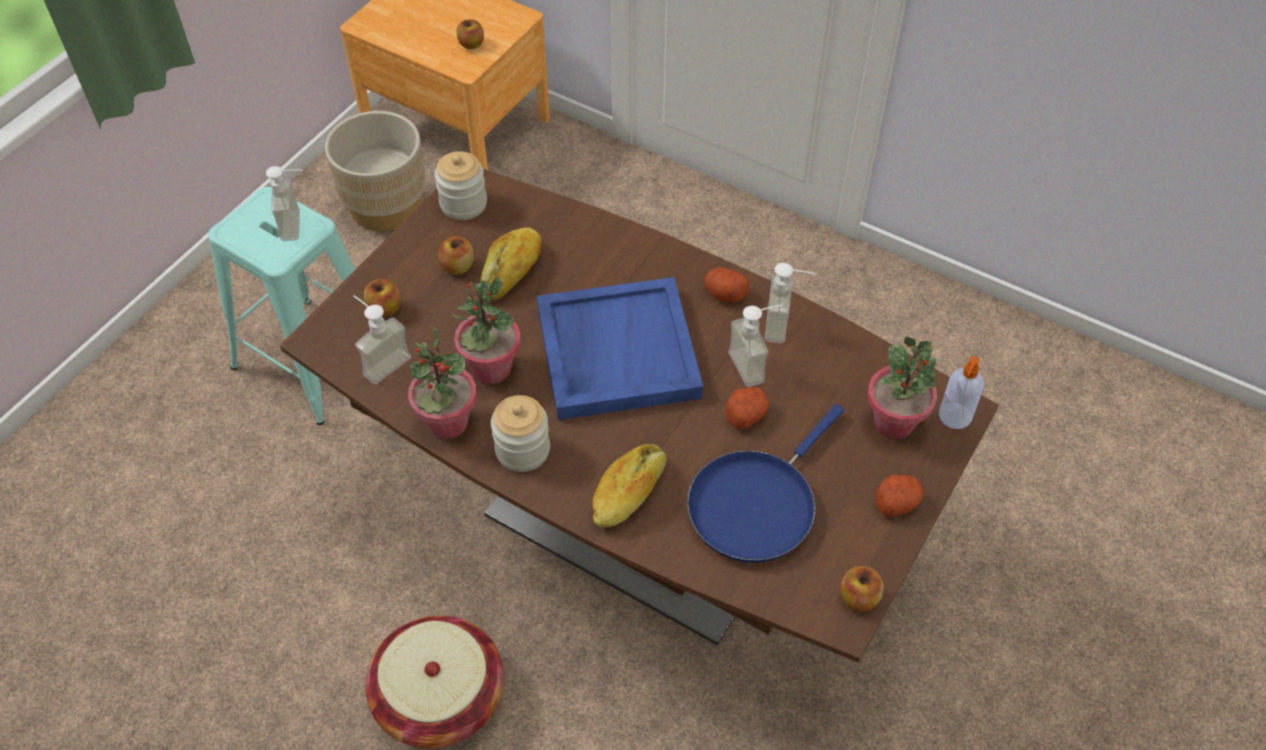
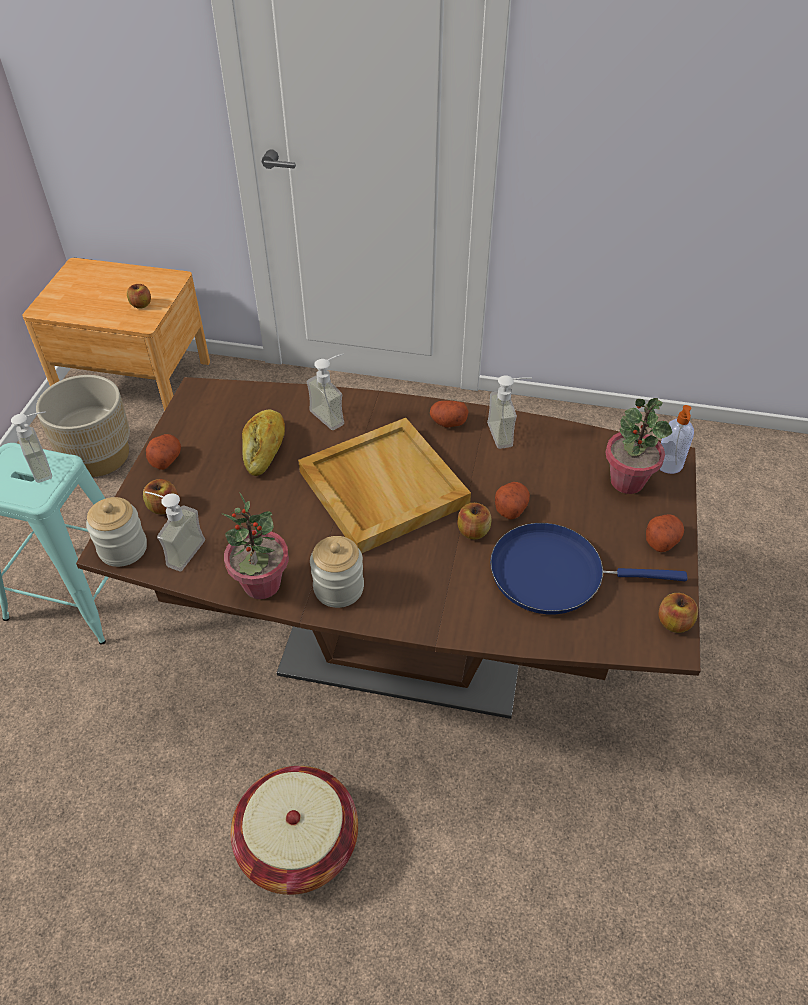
camera: 20 degrees left, 5 degrees down
jar [434,151,487,220] -> jar moved to [86,497,147,567]
apple [439,236,474,275] -> apple moved to [457,503,492,539]
potted plant [451,276,521,384] -> none
blue tray [537,277,703,420] -> beige tray [298,418,471,553]
bread [592,444,667,527] -> none
blue frying pan [687,404,844,563] -> blue frying pan turned 75 degrees clockwise [490,523,687,614]
soap dispenser [729,305,783,387] -> soap dispenser moved to [307,354,344,430]
none -> potato [146,434,181,470]

